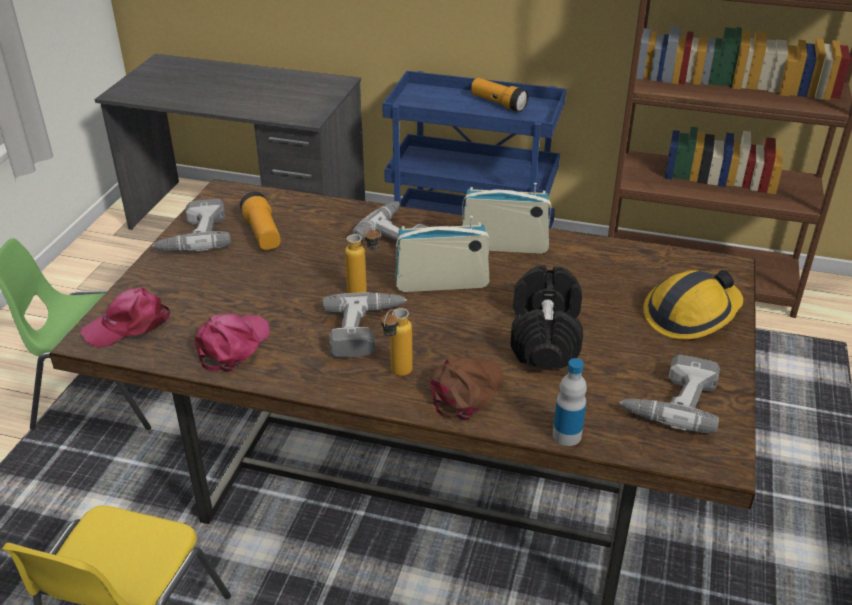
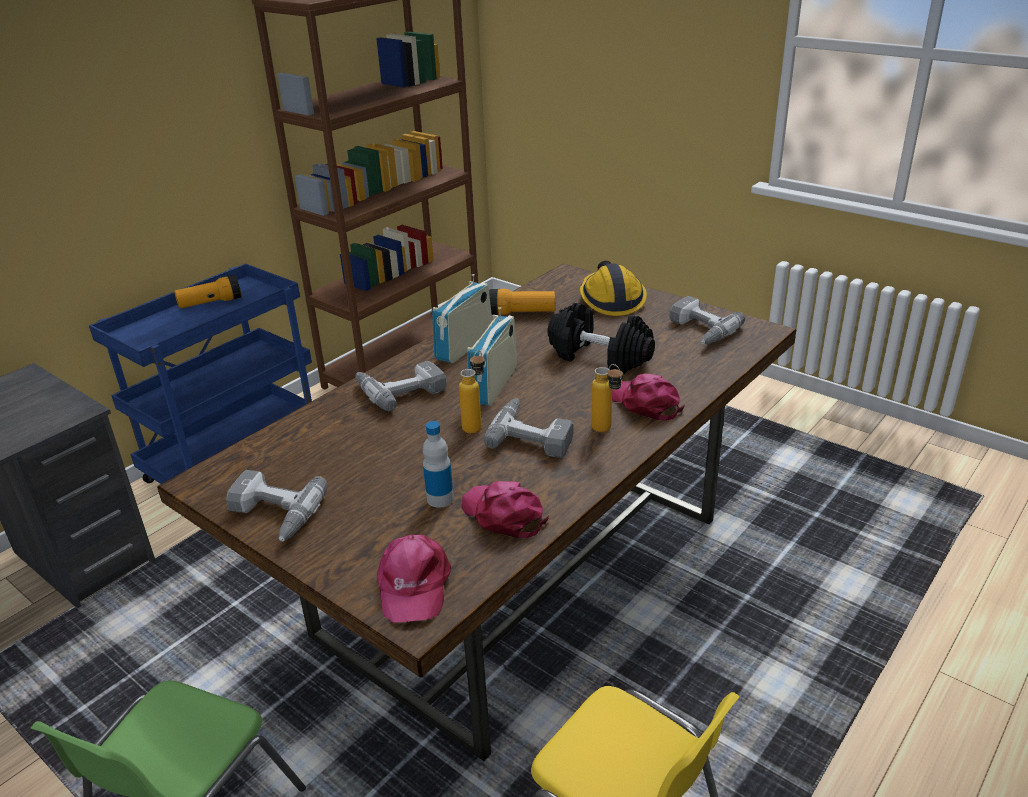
camera: 65 degrees left, 5 degrees down
flashlight [240,192,281,250] -> flashlight moved to [489,289,556,315]
brown cap [430,357,504,420] -> pink cap [612,374,685,421]
bottle [553,358,587,446] -> bottle moved to [423,421,454,508]

